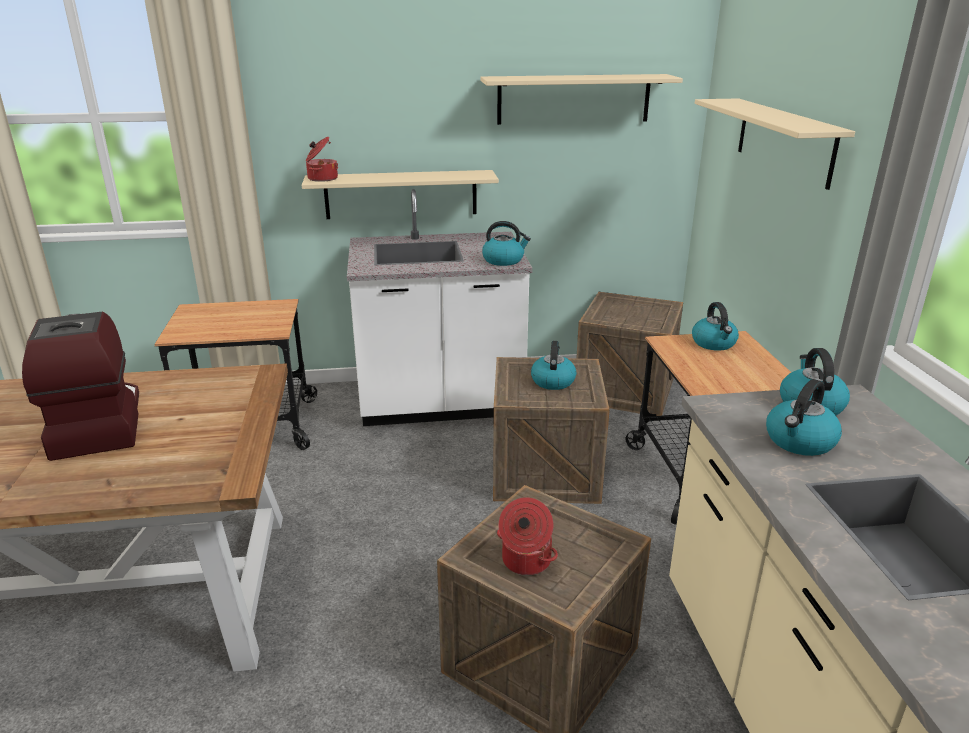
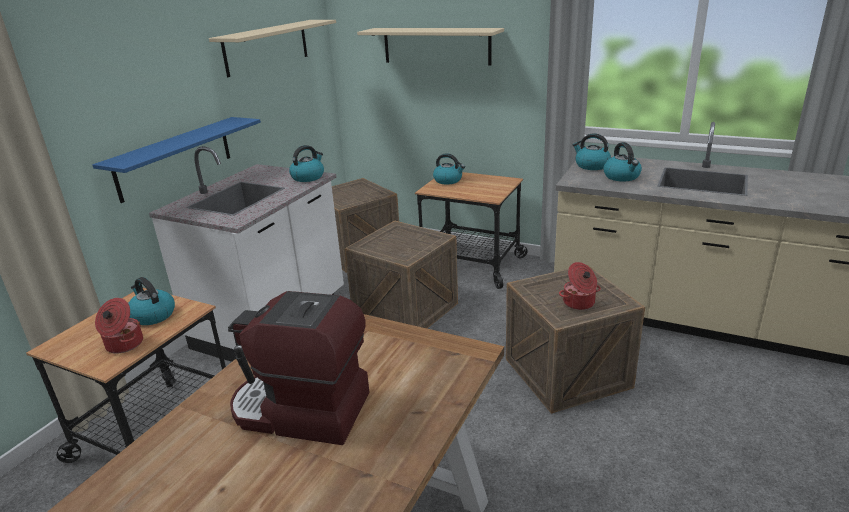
camera: 55 degrees left, 0 degrees up
beige shelf [302,170,499,219] -> blue shelf [92,117,261,203]
cooking pot [306,137,338,182] -> cooking pot moved to [95,298,143,353]
kettle [531,341,576,390] -> kettle moved to [128,277,175,325]

